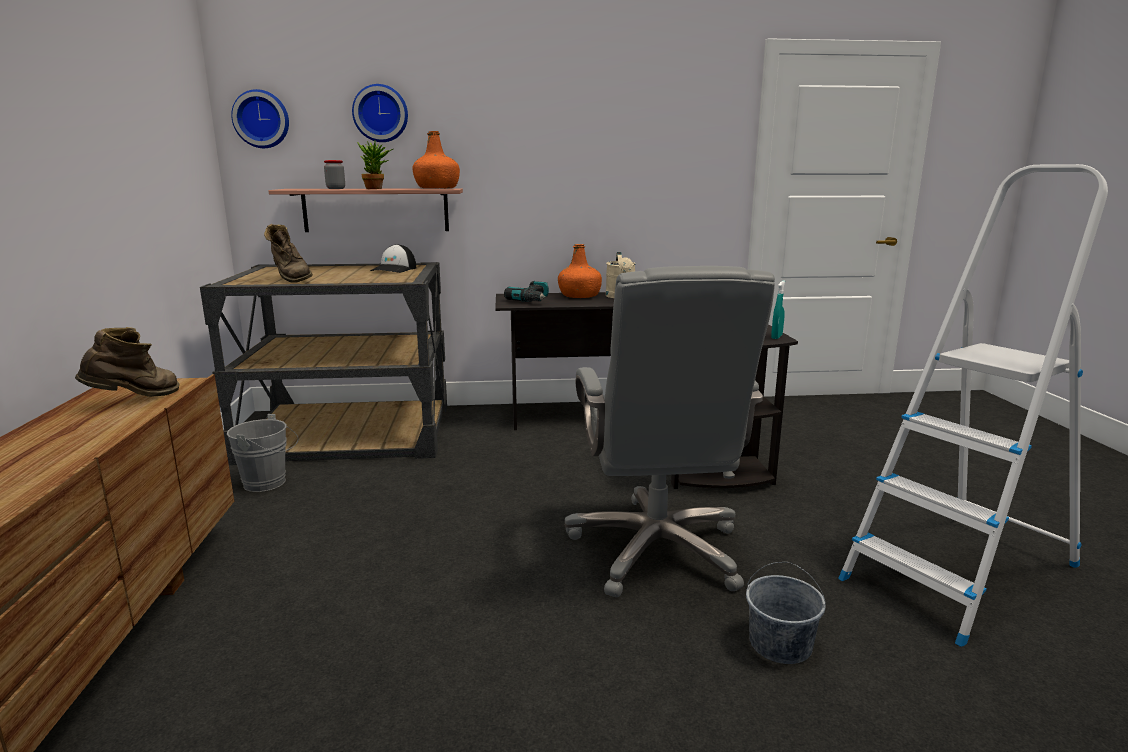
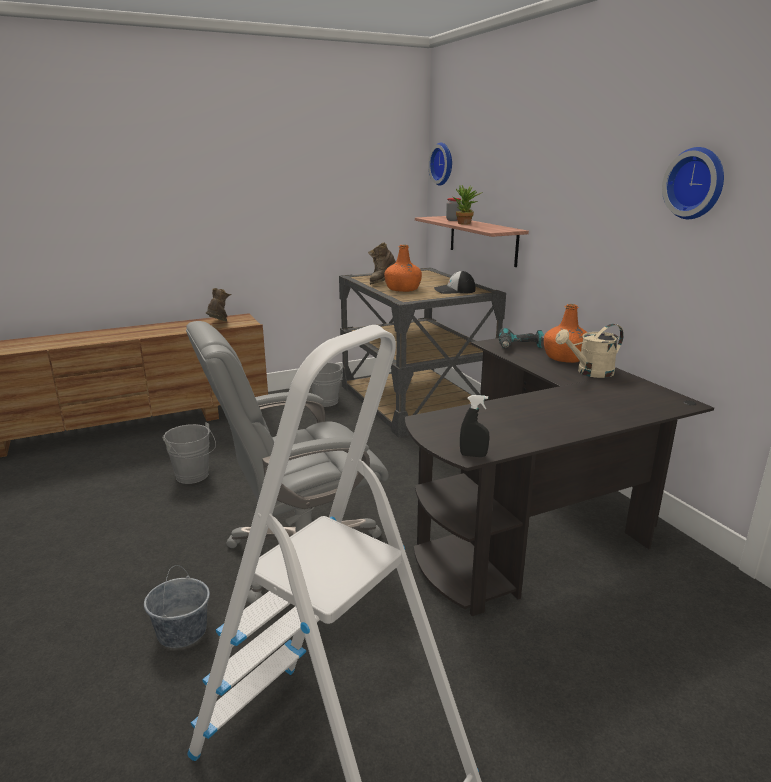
camera: 70 degrees right, 5 degrees up
brown boot [75,327,179,397] -> brown boot turned 105 degrees counterclockwise [205,288,232,322]
wall clock [352,84,408,142] -> wall clock moved to [662,147,724,219]
orange bottle [412,131,460,188] -> orange bottle moved to [384,244,422,292]
turquoise spray bottle [771,281,785,339] -> black spray bottle [460,395,490,457]
none -> grey bucket [162,422,216,484]

